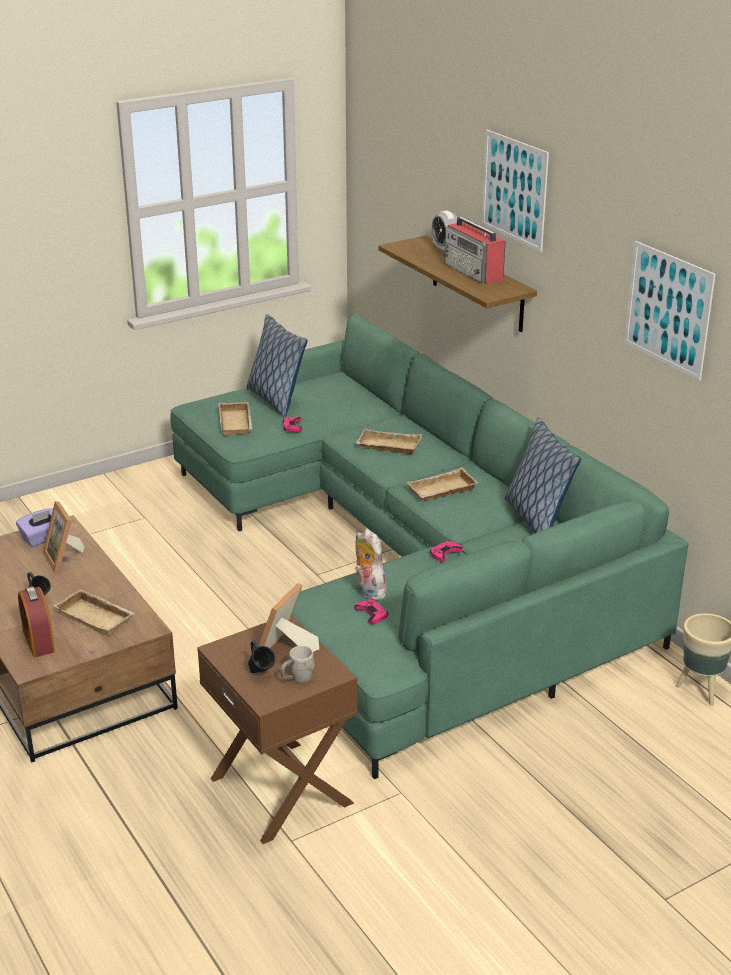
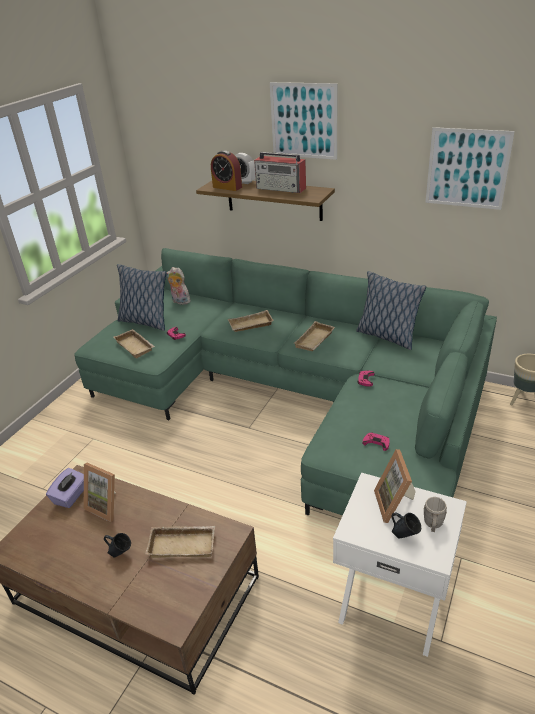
camera: 30 degrees left, 5 degrees up
alarm clock [18,586,55,657] -> alarm clock moved to [211,150,242,191]
brown side table [197,616,357,844] -> white side table [333,473,467,657]
plush toy [355,529,388,601] -> plush toy moved to [166,267,191,305]

